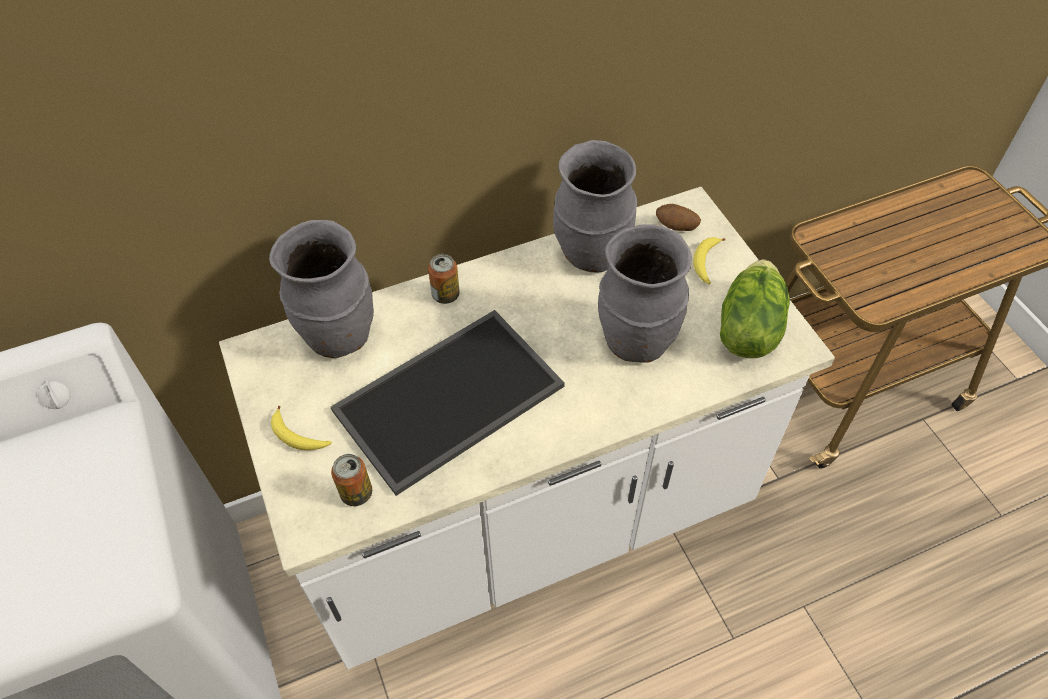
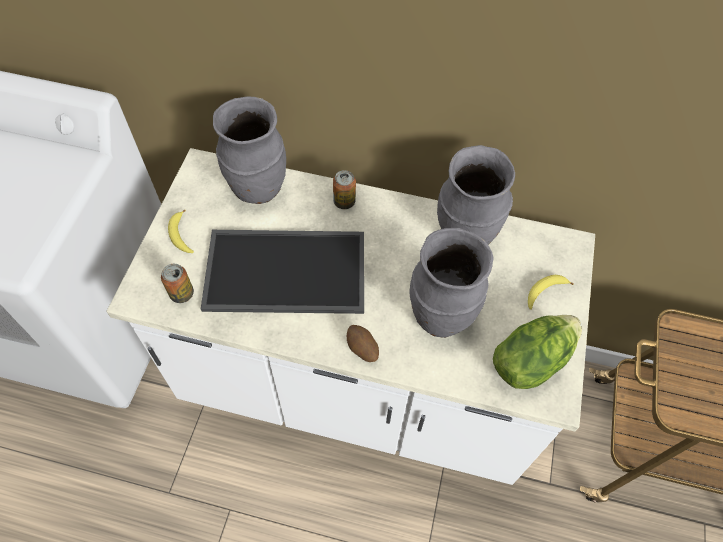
camera: 35 degrees right, 5 degrees up
potato [656,204,701,231] -> potato moved to [347,325,379,362]

